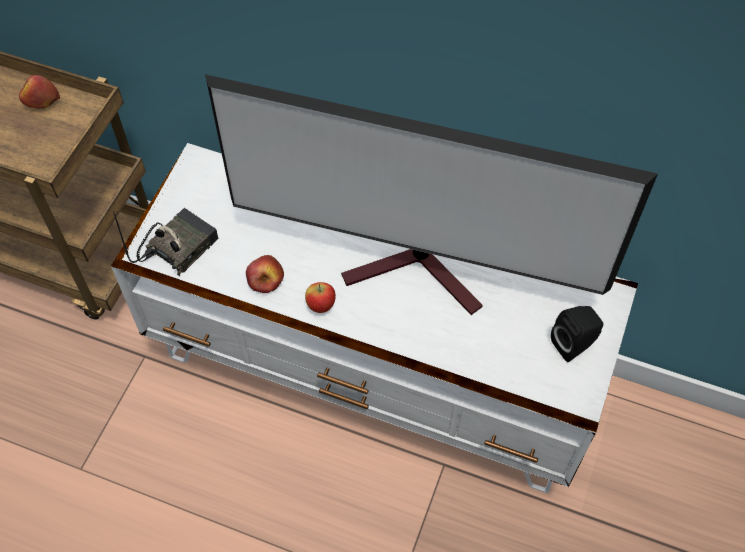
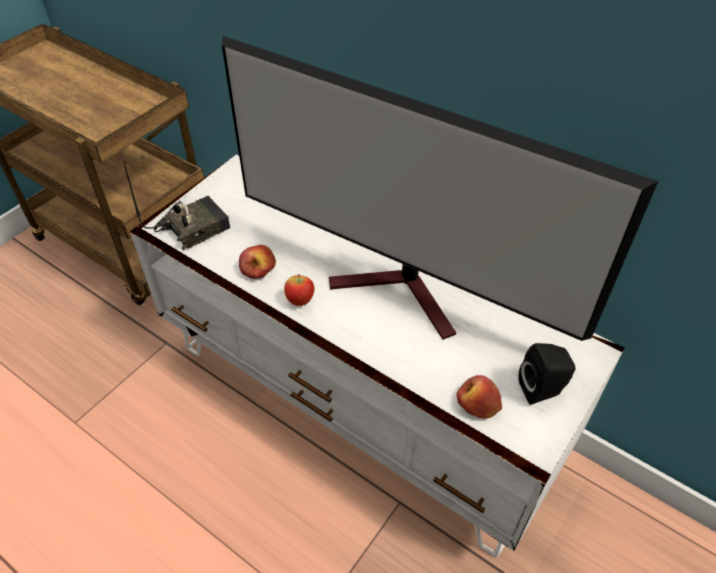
camera: 15 degrees right, 10 degrees down
apple [19,75,60,109] -> apple moved to [457,375,502,419]

